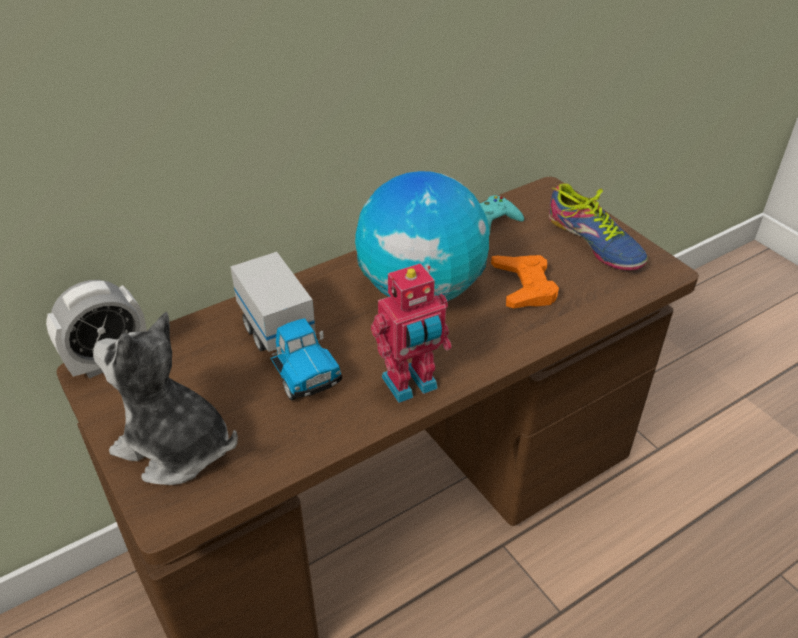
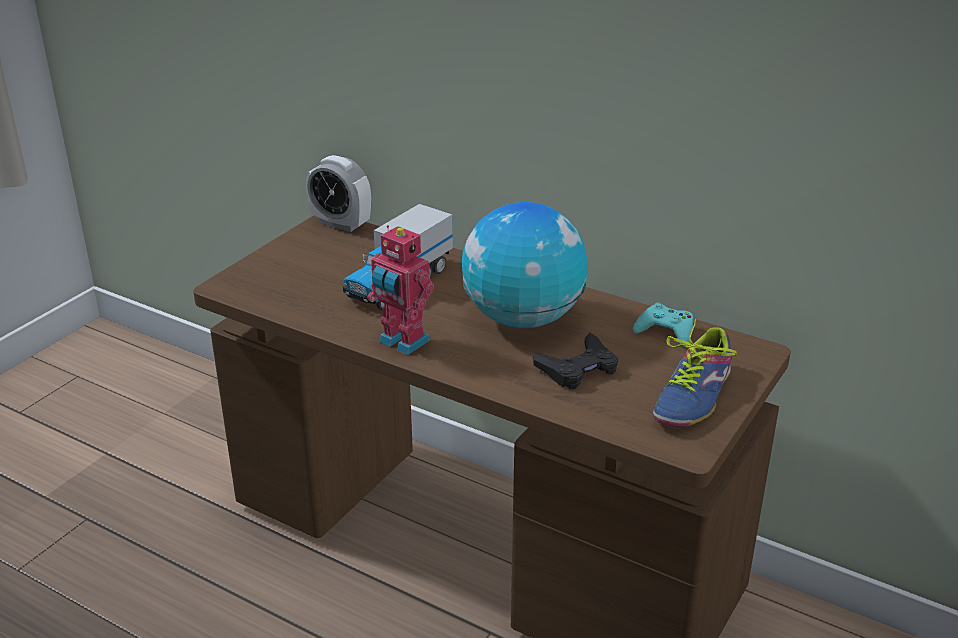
camera: 65 degrees right, 10 degrees down
plush toy [93,312,238,485] -> none
orange game controller [491,255,559,308] -> black game controller [533,333,618,389]

